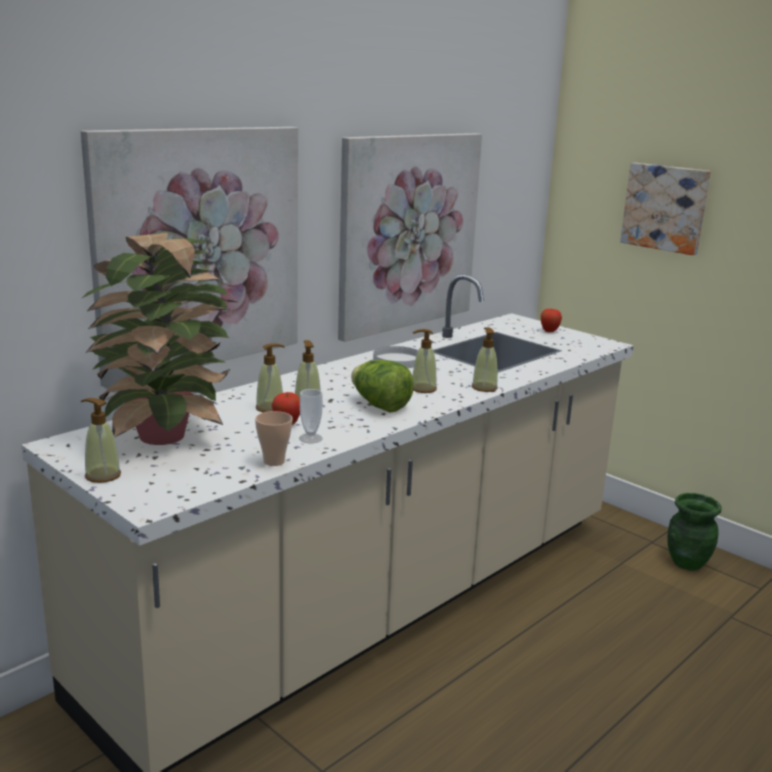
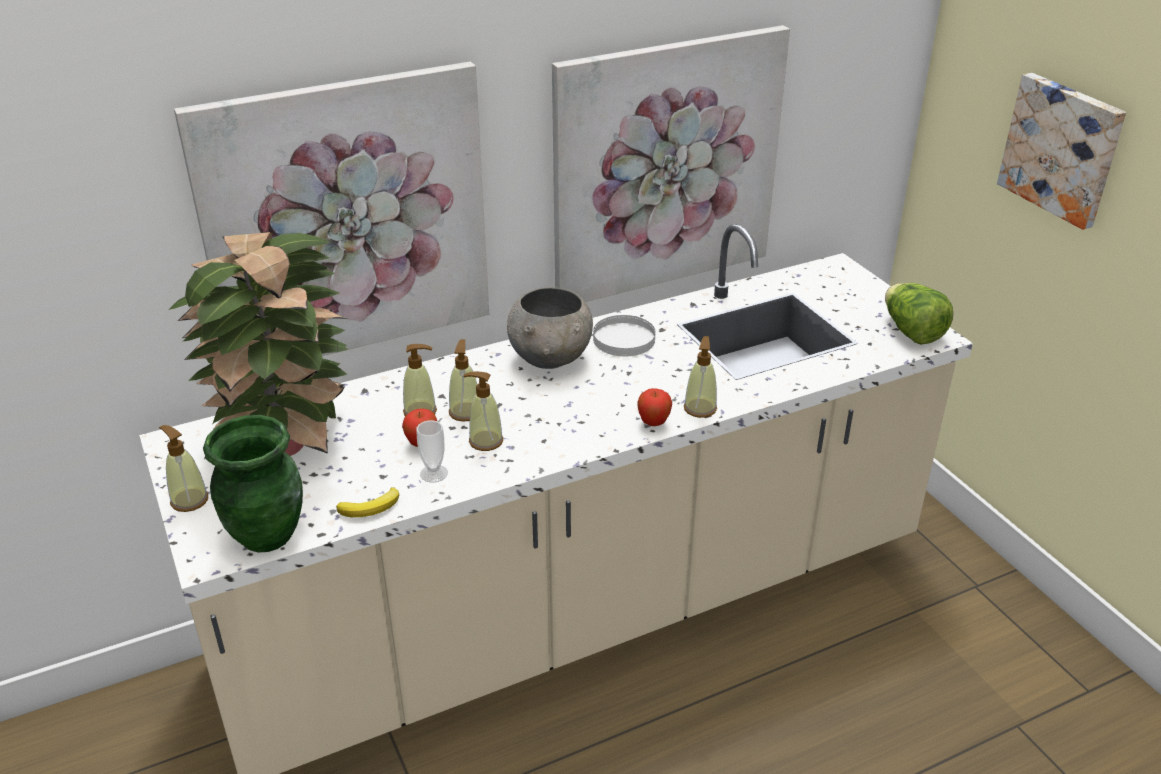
camera: 20 degrees right, 15 degrees up
cup [255,411,293,466] -> banana [336,487,400,517]
lettuce [351,360,414,412] -> lettuce moved to [885,283,953,345]
soap dispenser [413,329,437,393] -> soap dispenser moved to [463,372,503,451]
apple [541,309,562,332] -> apple moved to [637,388,672,426]
green vase [667,493,722,571] -> green vase moved to [203,415,303,553]
none -> grey bowl [507,287,593,369]

